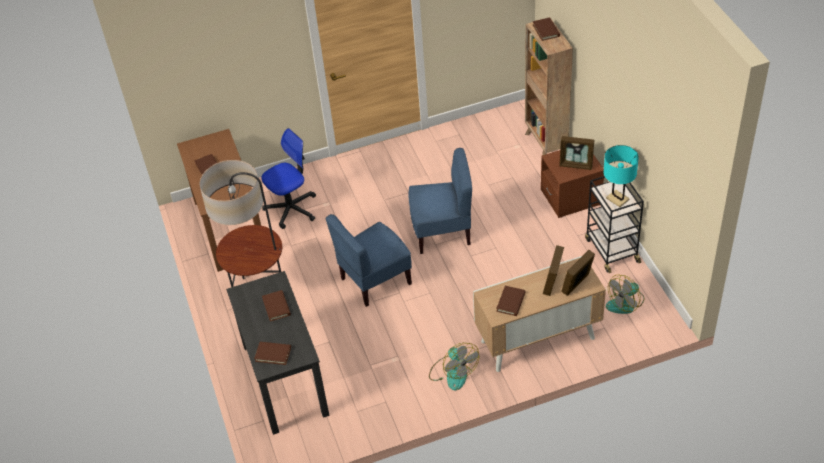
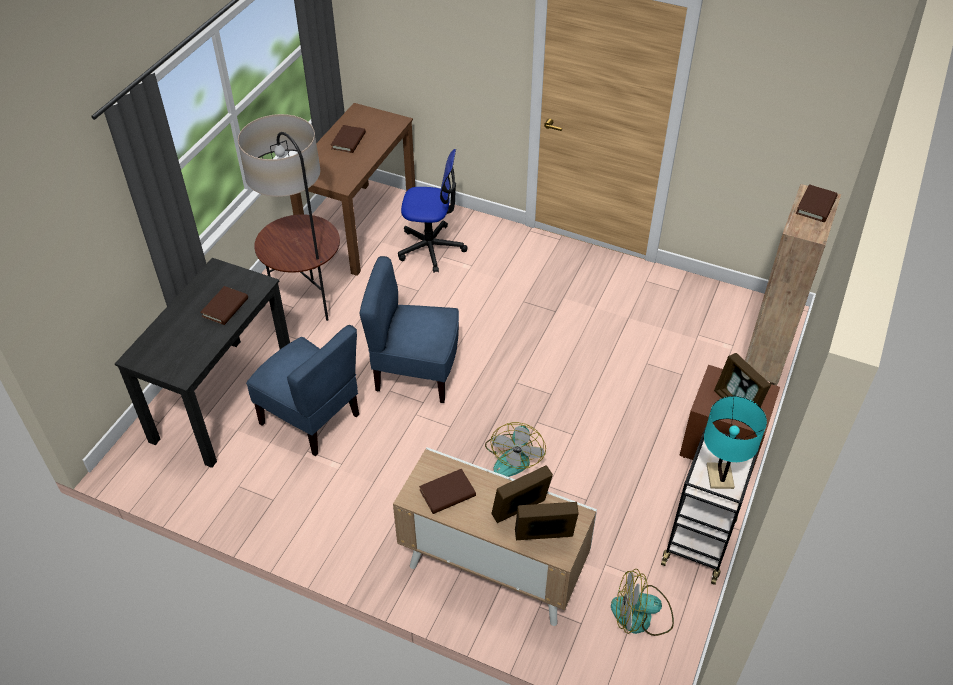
camera: 40 degrees right, 0 degrees up
brown book [254,342,291,365] -> none
blue chair [408,148,472,254] -> blue chair moved to [246,325,359,456]
fan [429,343,479,390] -> fan moved to [485,422,546,477]

